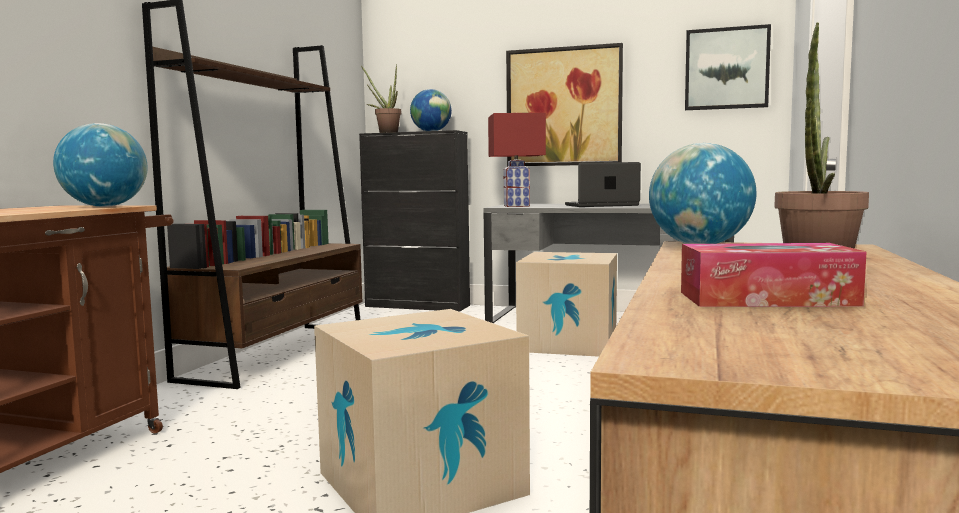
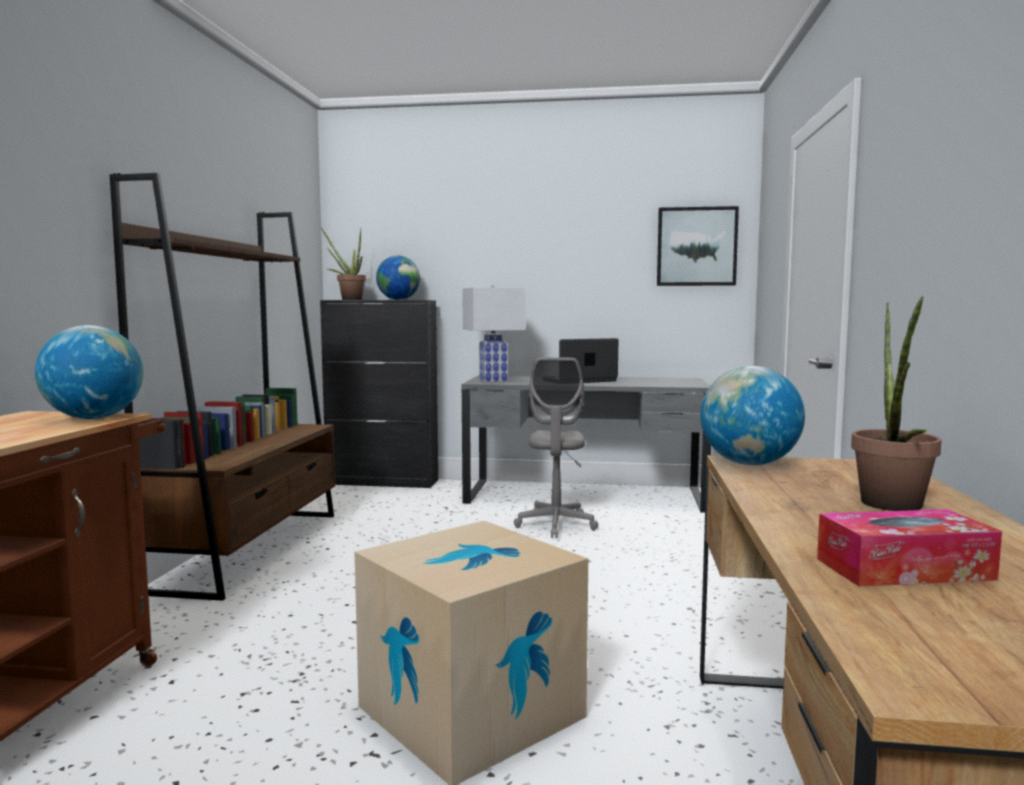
camera: 10 degrees left, 0 degrees up
red table lamp [488,113,546,207] -> white table lamp [462,285,525,382]
picture [506,43,623,166] -> none
cardboard box [516,252,617,357] -> grey office chair [514,357,598,538]

